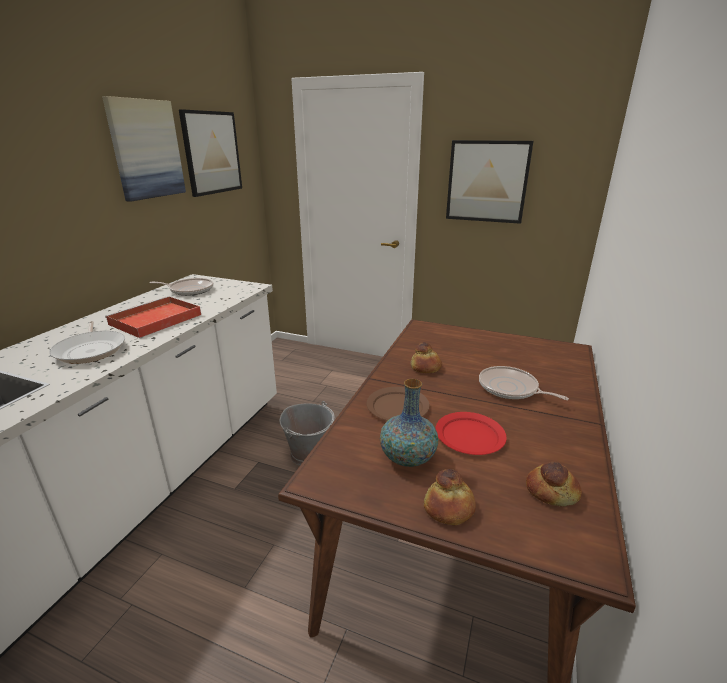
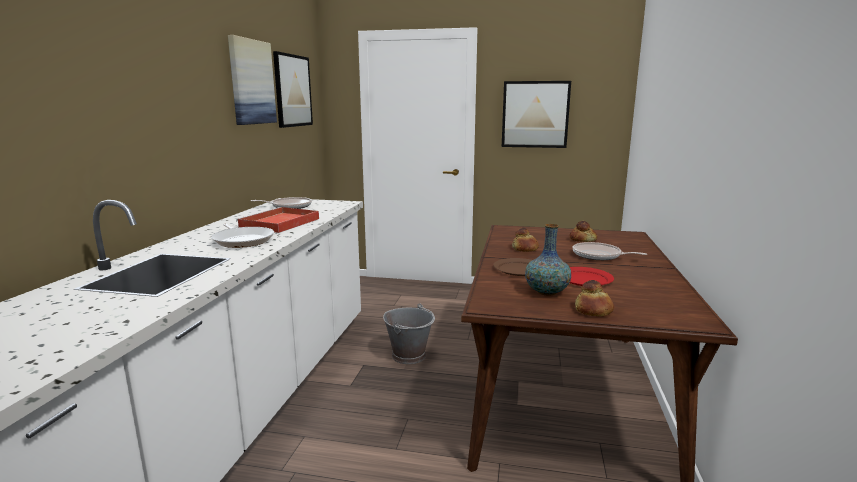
camera: 10 degrees left, 10 degrees down
bread [526,462,582,506] -> bread moved to [569,221,597,242]

